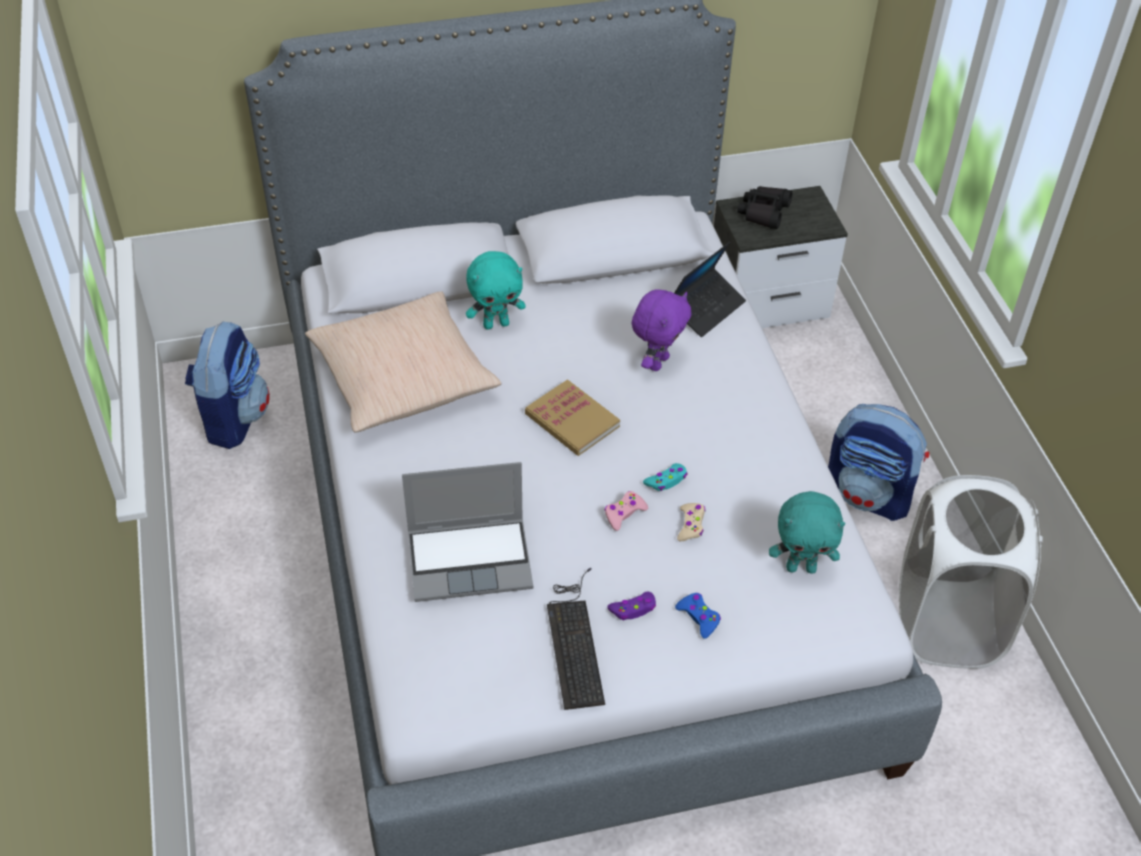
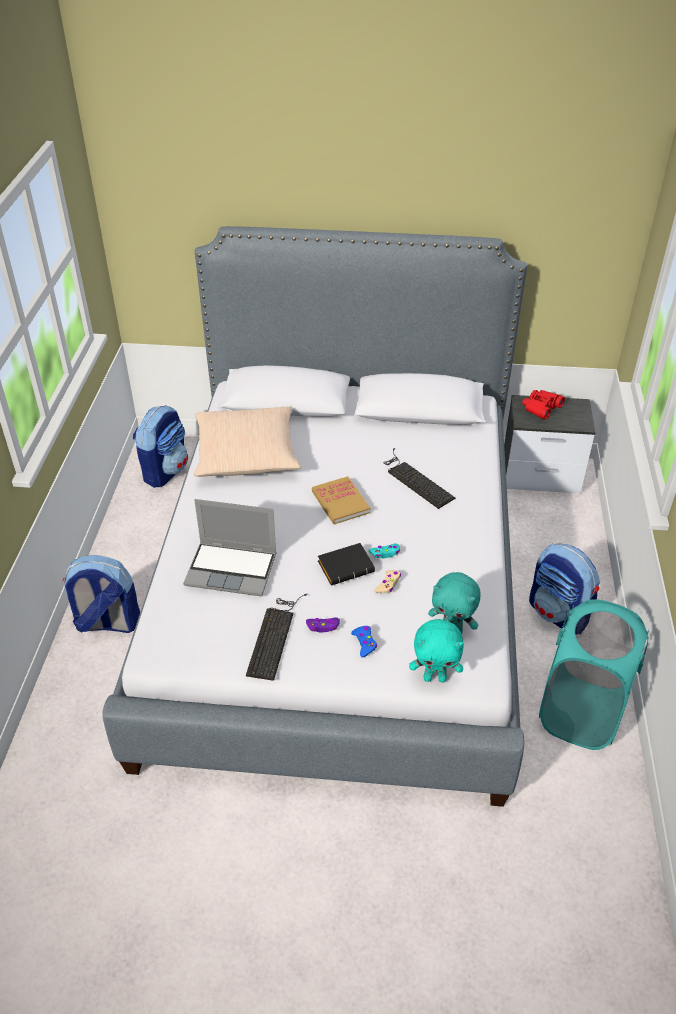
camera: 20 degrees right, 5 degrees down
turquoise plush toy [466,251,526,329] -> turquoise plush toy moved to [409,619,464,682]
pink game controller [604,491,648,531] -> black book [318,543,375,585]
purple plush toy [632,289,692,371] -> keyboard [383,448,455,509]
laptop [674,242,746,337] -> none
black binoculars [737,186,792,229] -> red binoculars [522,390,565,420]
white laundry basket [899,475,1043,669] -> turquoise laundry basket [539,599,649,750]
none -> backpack [62,555,140,633]

